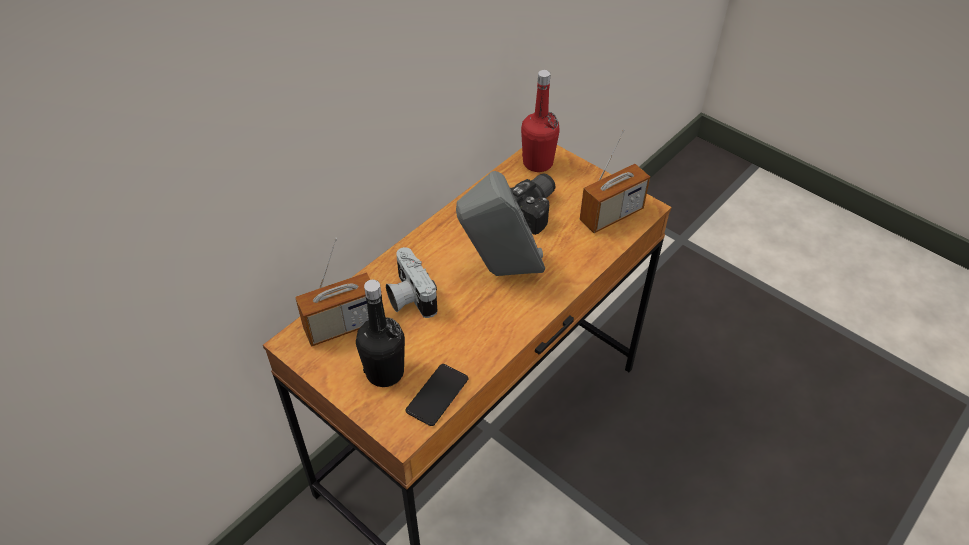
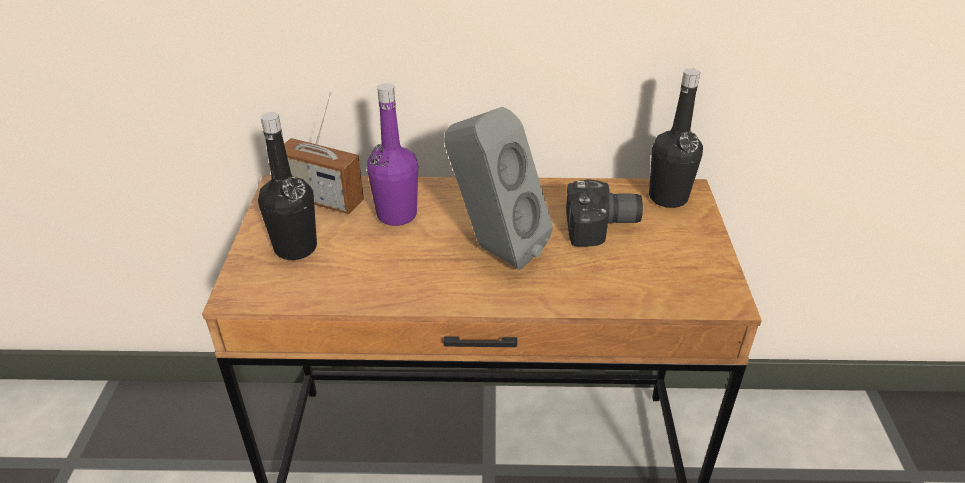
camera: 50 degrees right, 10 degrees down
camera [386,247,437,318] -> purple bottle [367,83,418,226]
phone [405,364,468,426] -> none
red bottle [521,70,560,172] -> black bottle [649,68,703,208]
radio [580,129,650,233] -> none

